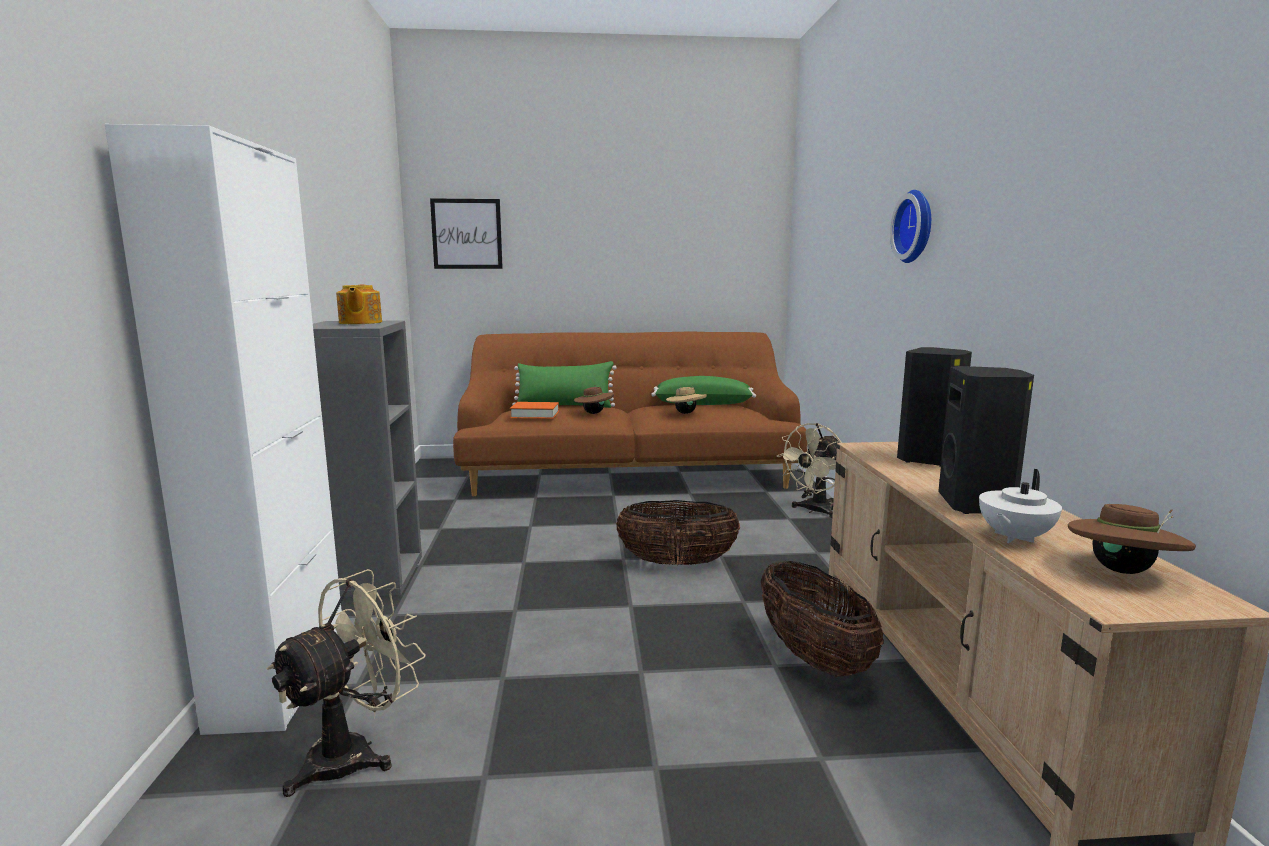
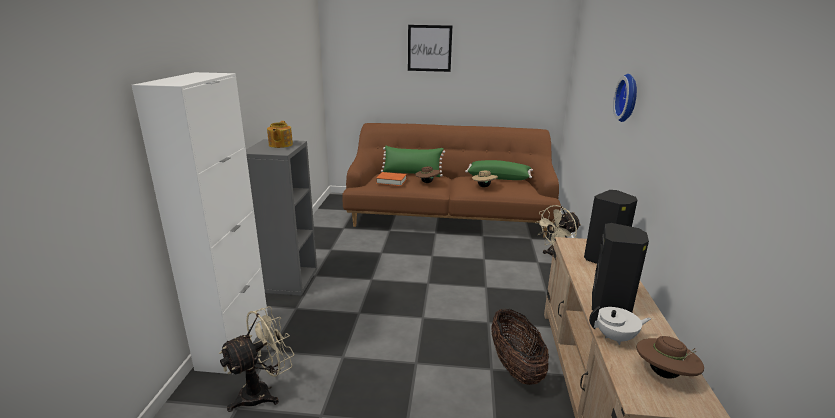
camera: 10 degrees right, 10 degrees up
picture [430,198,503,269] -> picture moved to [408,25,452,72]
basket [616,500,740,565] -> none
white teapot [979,469,1062,543] -> white teapot turned 150 degrees counterclockwise [589,306,651,345]

